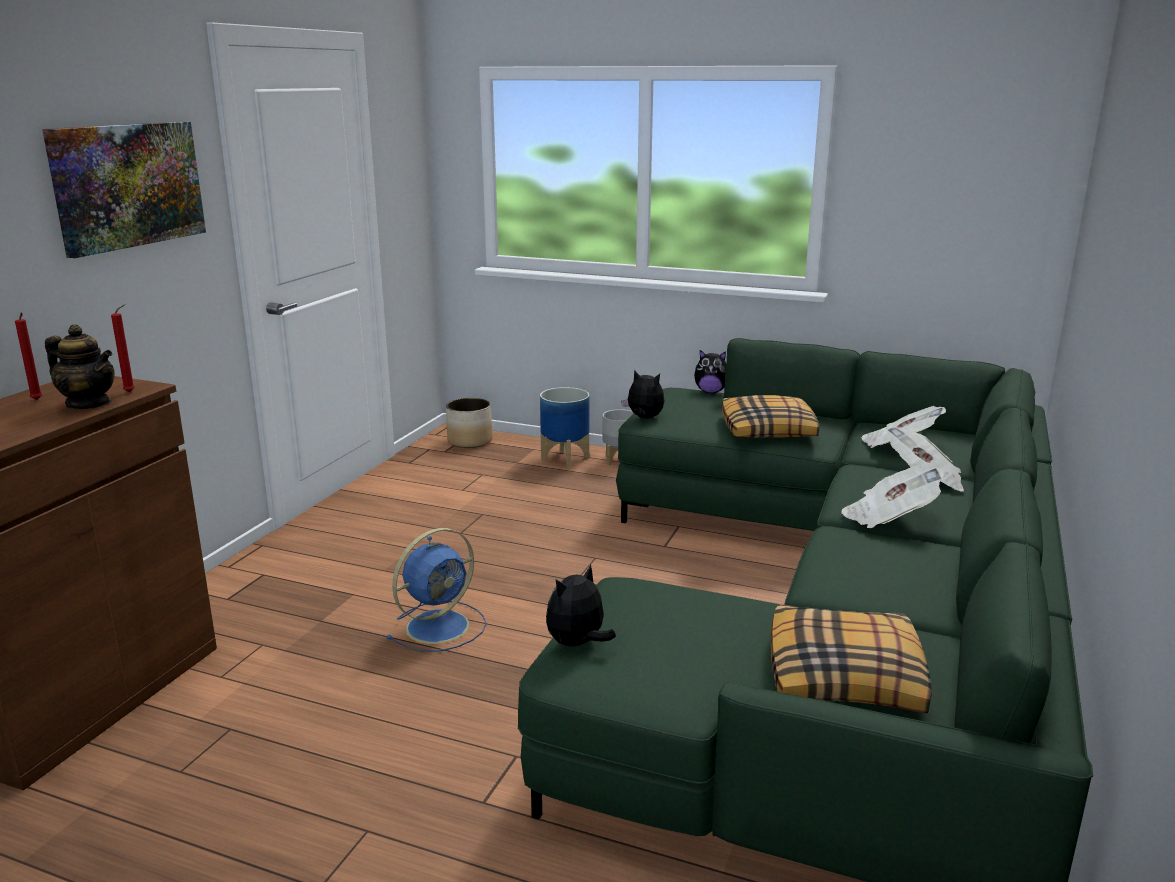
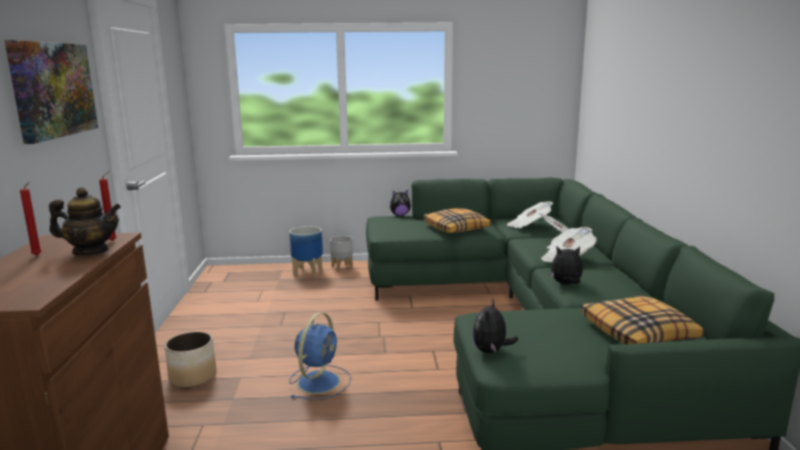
camera: 25 degrees left, 5 degrees down
planter [446,398,492,448] -> planter moved to [165,331,216,388]
plush toy [621,370,664,418] -> plush toy moved to [551,247,583,285]

